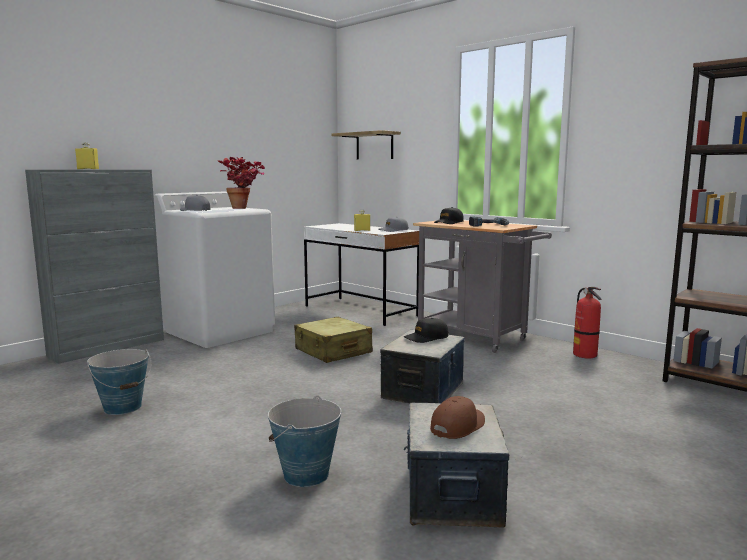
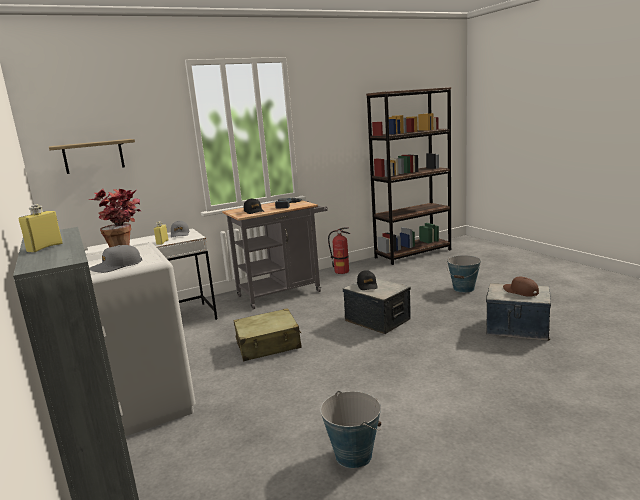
camera: 70 degrees left, 5 degrees up
bucket [268,395,341,487] -> bucket moved to [446,255,481,293]

